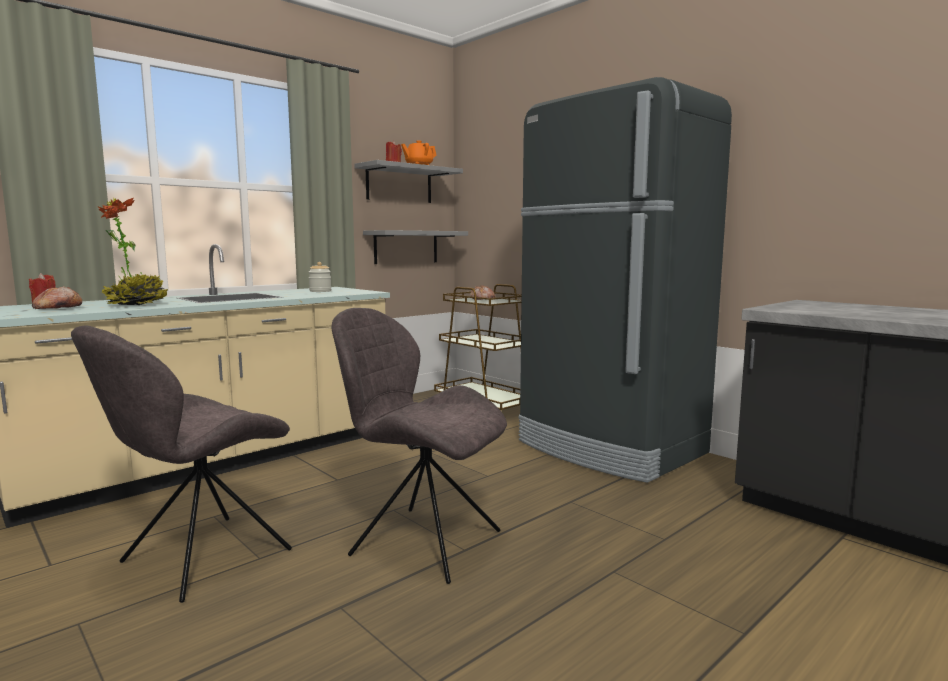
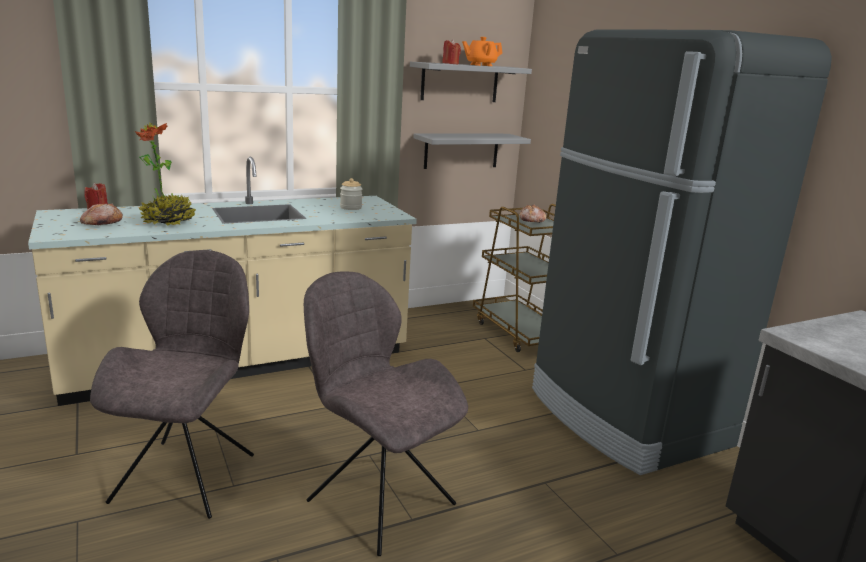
camera: 15 degrees right, 10 degrees up
grey chair [71,325,292,603] -> grey chair turned 135 degrees clockwise [90,250,254,519]

